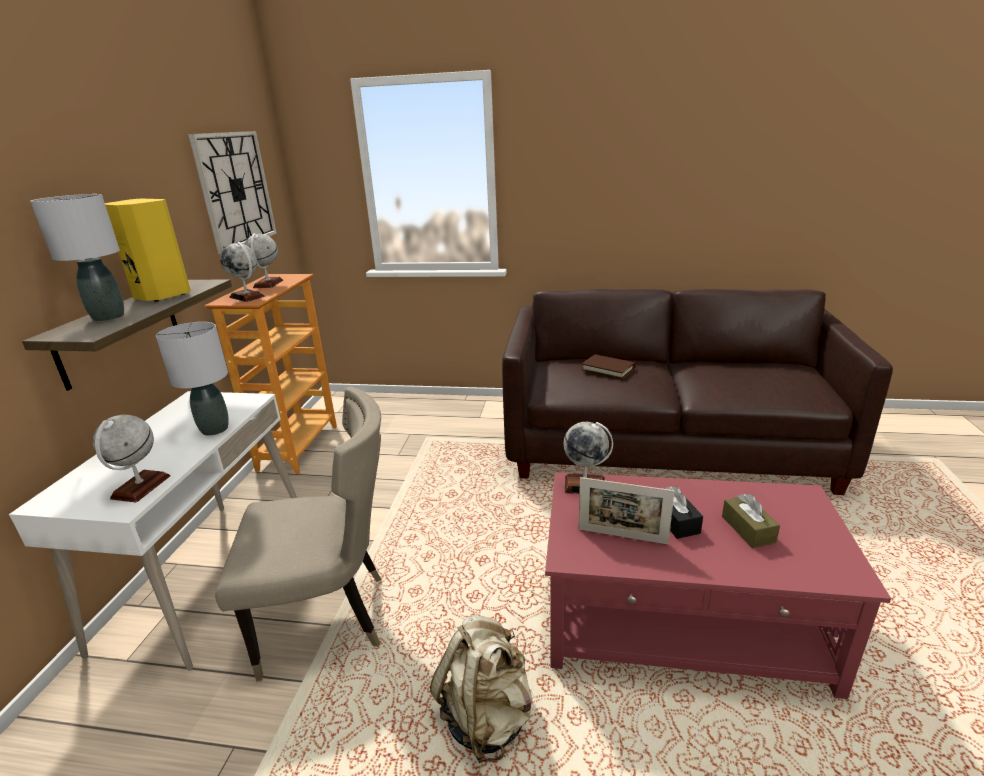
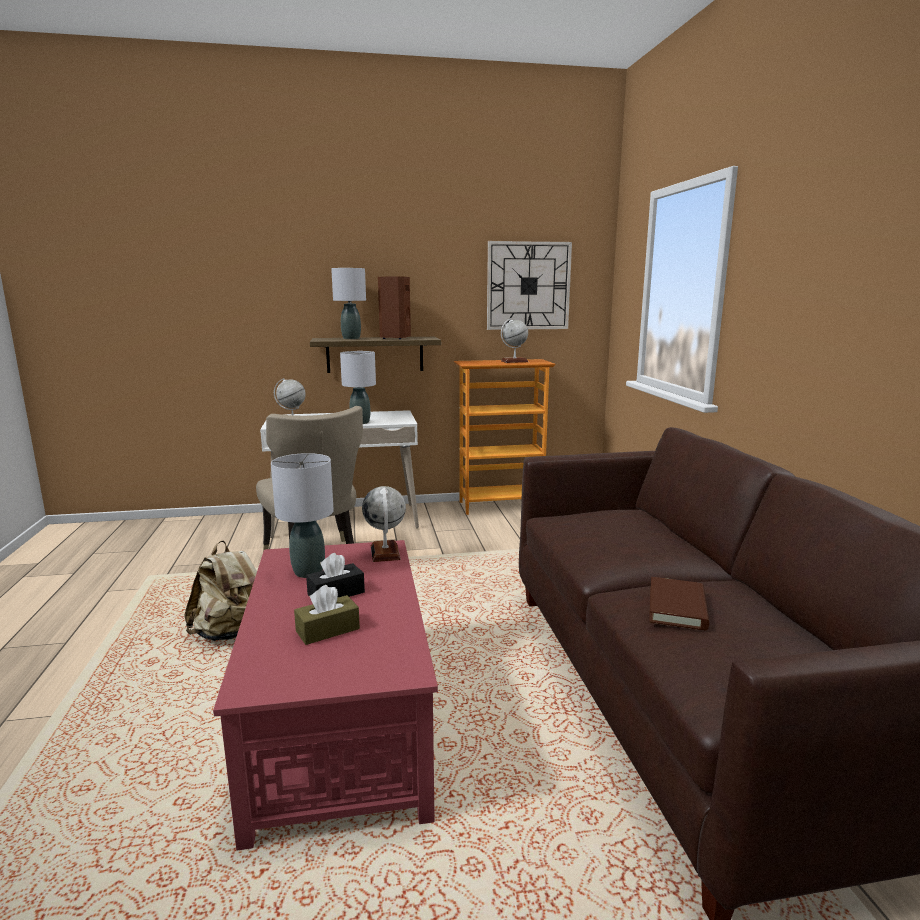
camera: 70 degrees right, 10 degrees down
yellow speaker [105,198,191,302] -> brown speaker [378,277,411,339]
globe [220,242,265,302] -> none
picture frame [579,477,675,544] -> grey table lamp [271,453,334,578]
brown book [581,354,635,379] -> brown book moved to [649,577,710,630]

